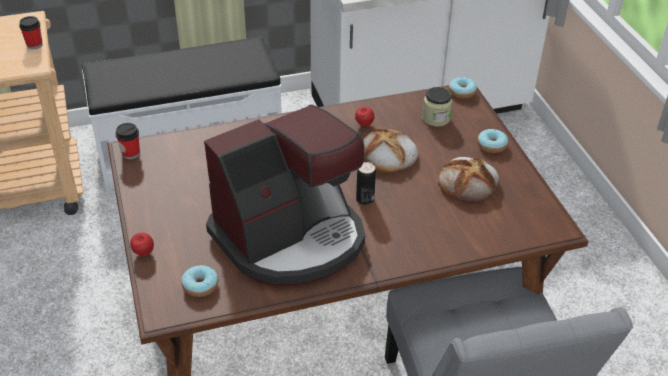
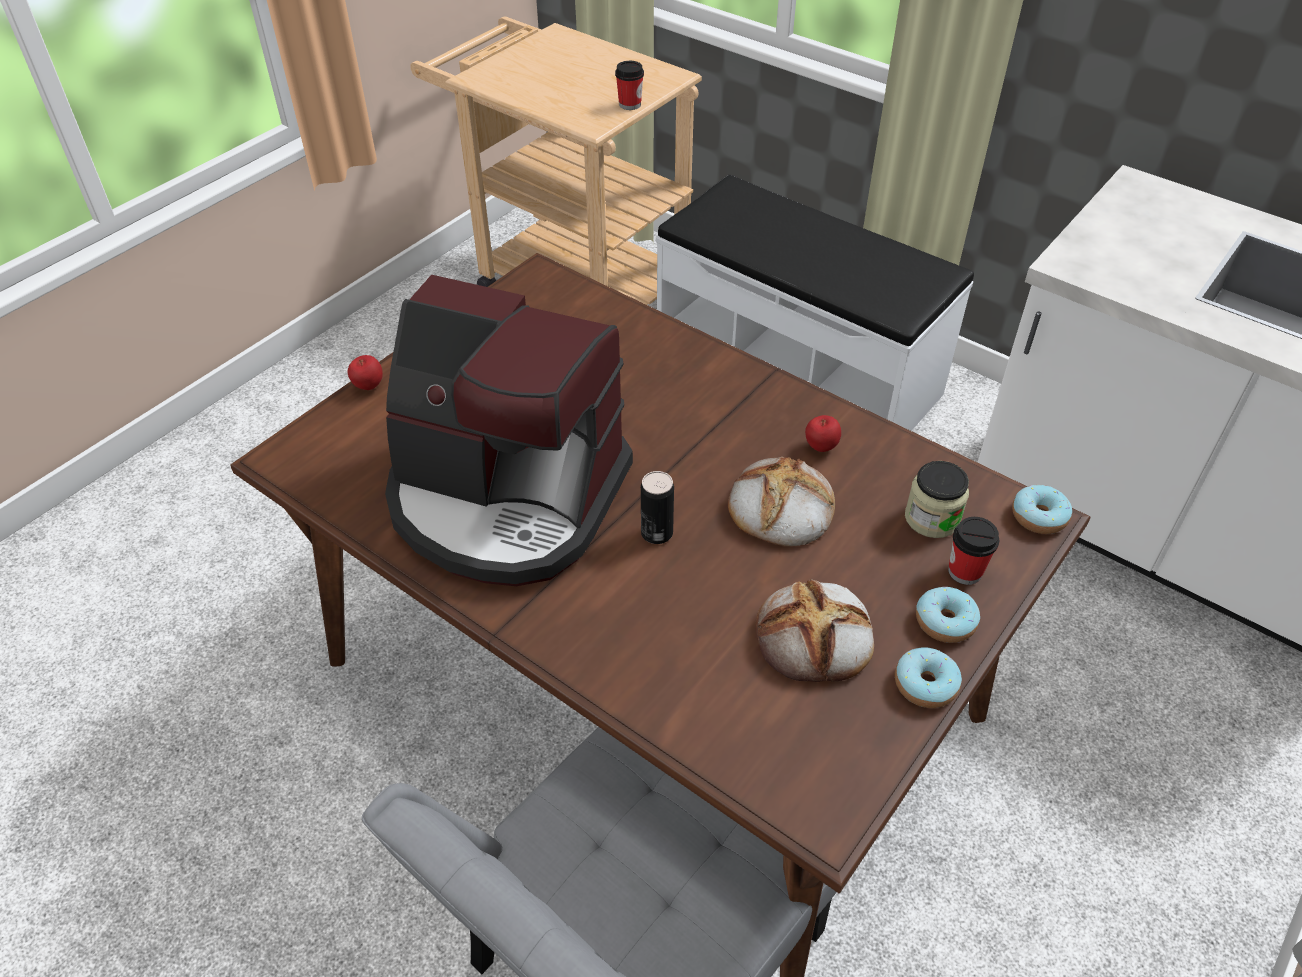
camera: 55 degrees right, 5 degrees up
cup [115,123,140,160] -> cup moved to [948,517,999,585]
donut [181,265,218,297] -> donut moved to [895,647,962,708]

